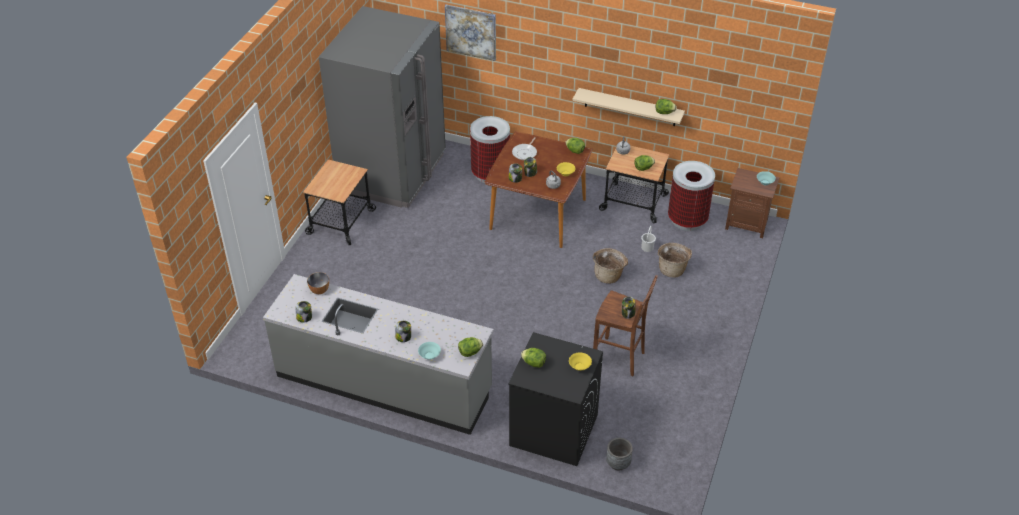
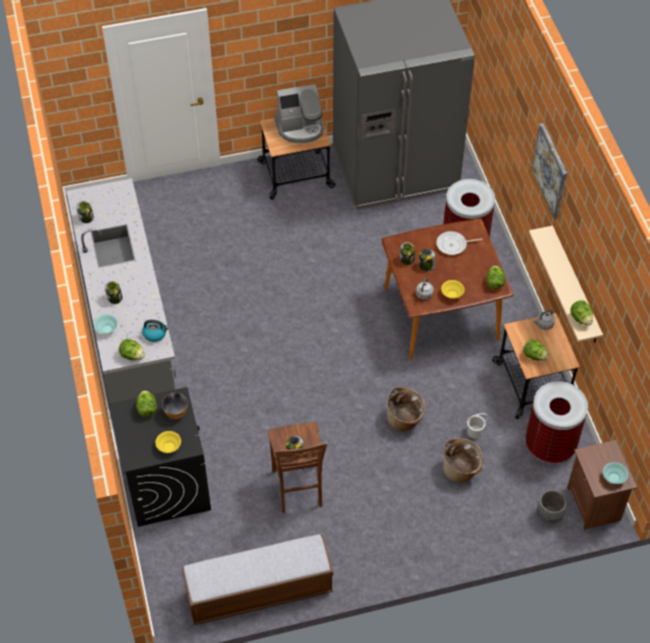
camera: 55 degrees right, 10 degrees up
bowl [307,272,329,294] -> bowl moved to [162,393,188,419]
picture [445,4,496,61] -> picture moved to [531,123,567,220]
grey planter [606,438,633,470] -> grey planter moved to [537,489,567,523]
none -> kettle [142,320,169,342]
none -> bench [182,534,333,625]
none -> coffee machine [274,84,324,143]

